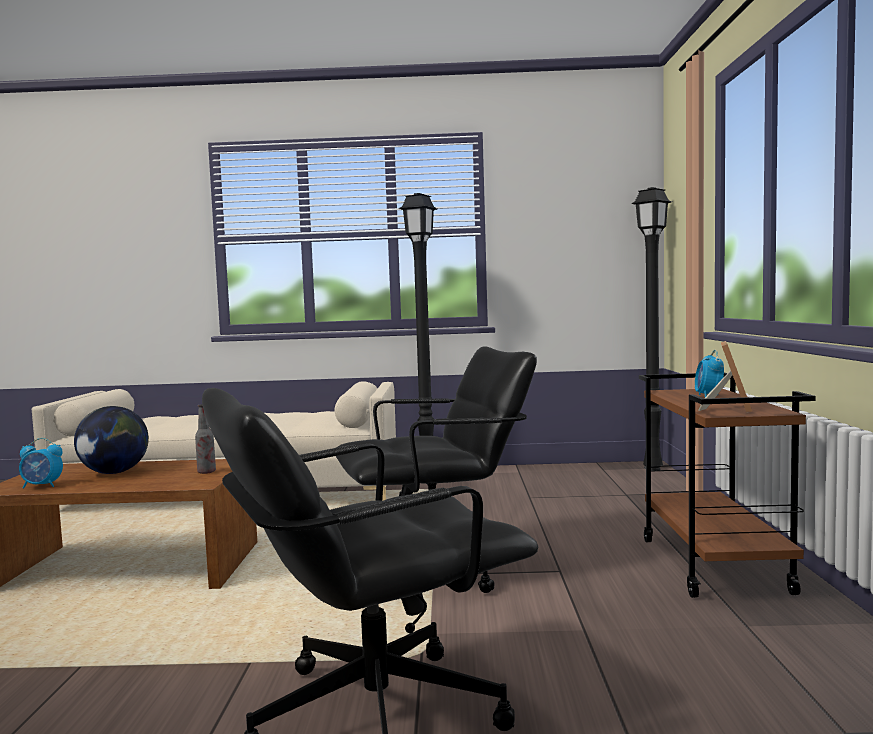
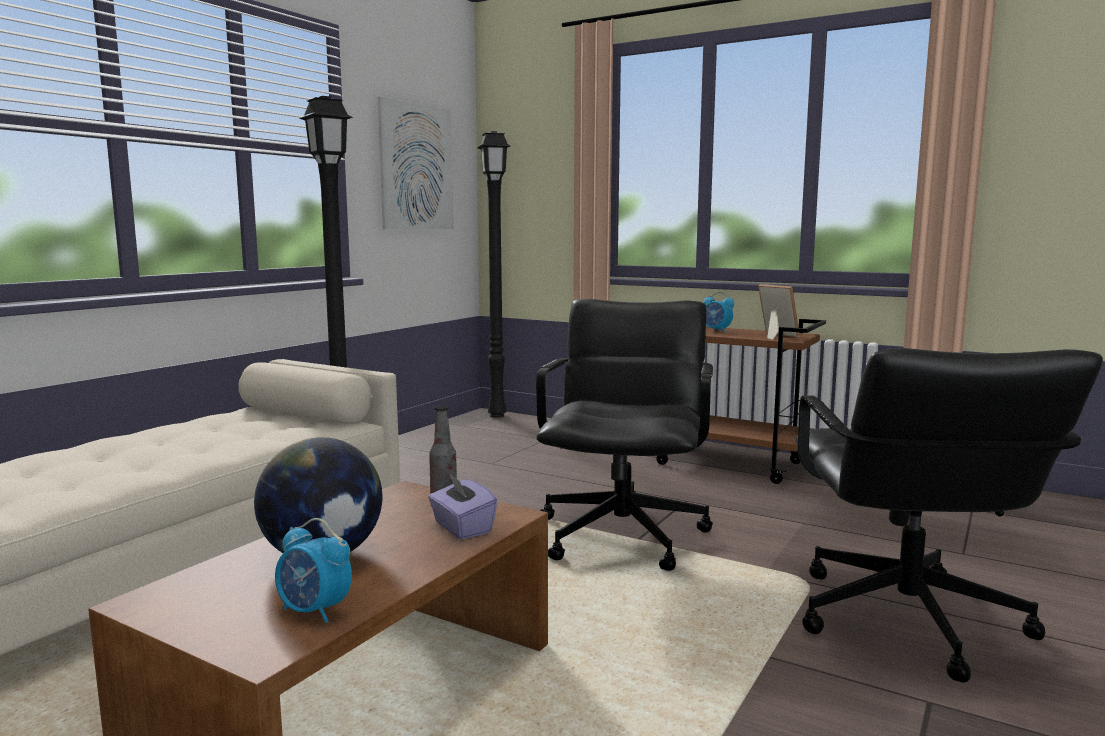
camera: 60 degrees left, 5 degrees up
alarm clock [19,438,63,488] -> alarm clock turned 90 degrees clockwise [275,518,352,623]
none -> picture [378,97,453,229]
none -> purple tissue box [428,473,497,540]

